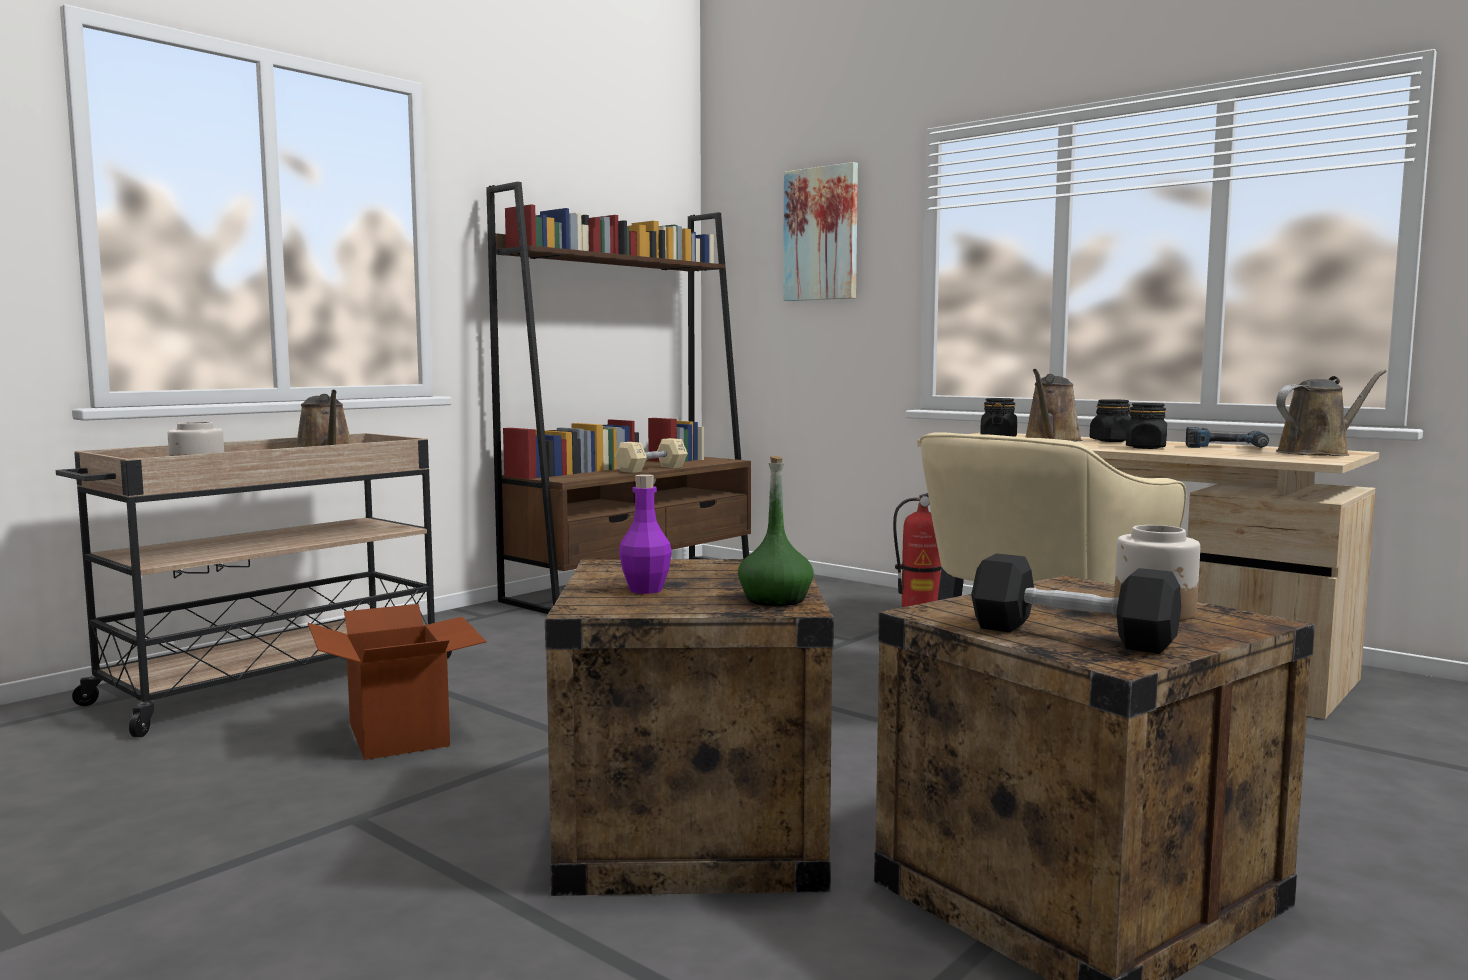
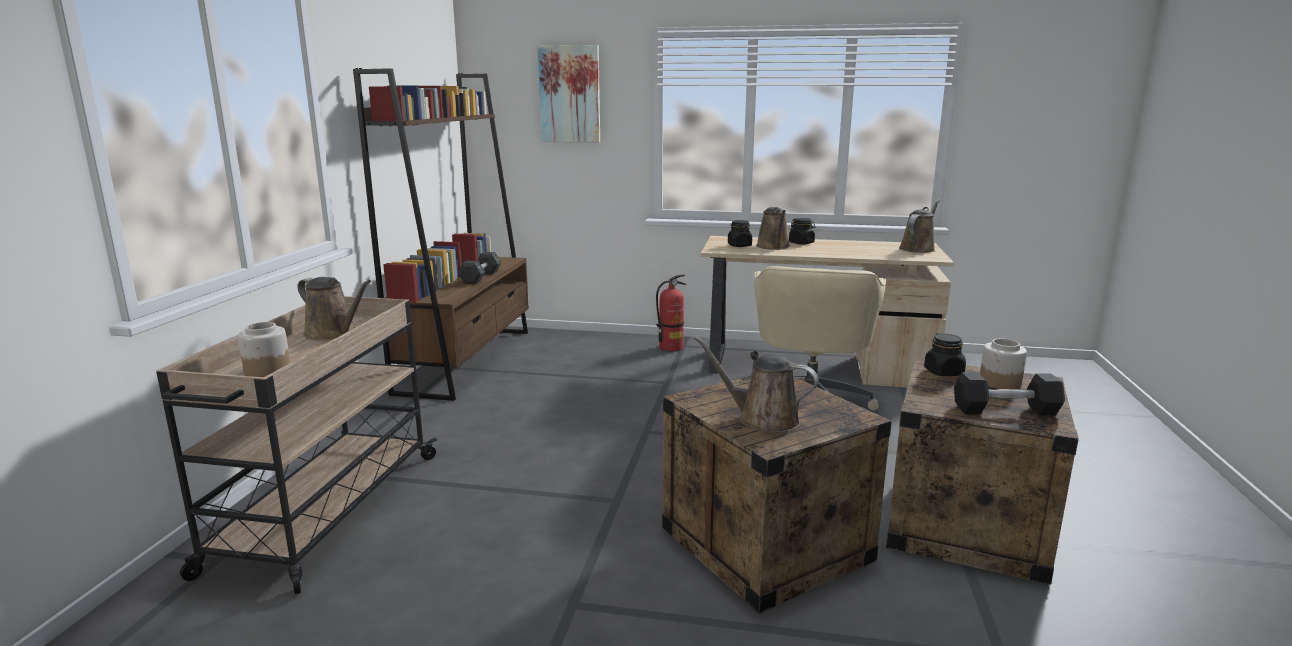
camera: 30 degrees left, 10 degrees up
cardboard box [308,604,487,760] -> none
beige dumbbell [615,438,688,473] -> black dumbbell [458,252,501,284]
purple bottle [619,474,672,594] -> brown watering can [693,336,819,433]
green bottle [738,456,814,606] -> none
black jar [1126,403,1167,449] -> black jar moved to [924,334,966,376]
power drill [1186,427,1269,448] -> none

